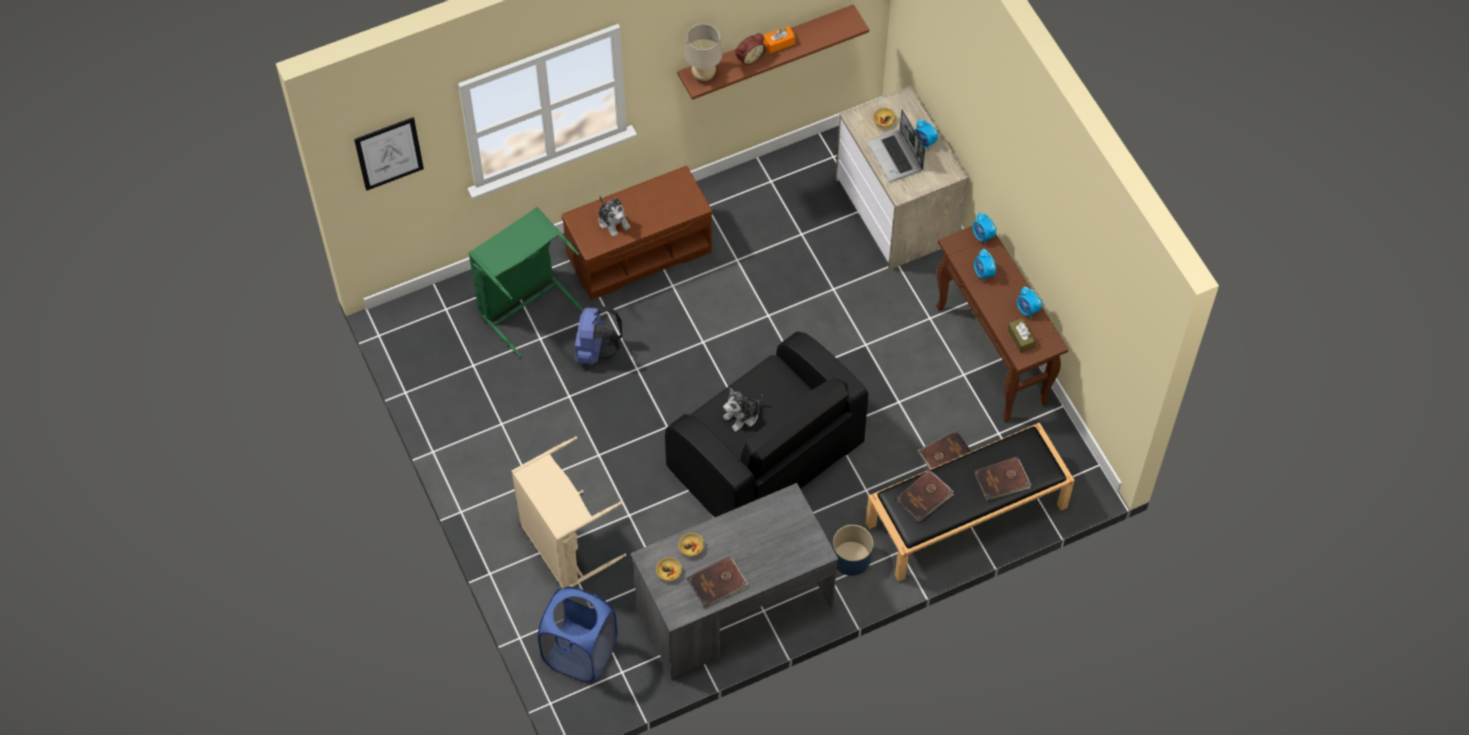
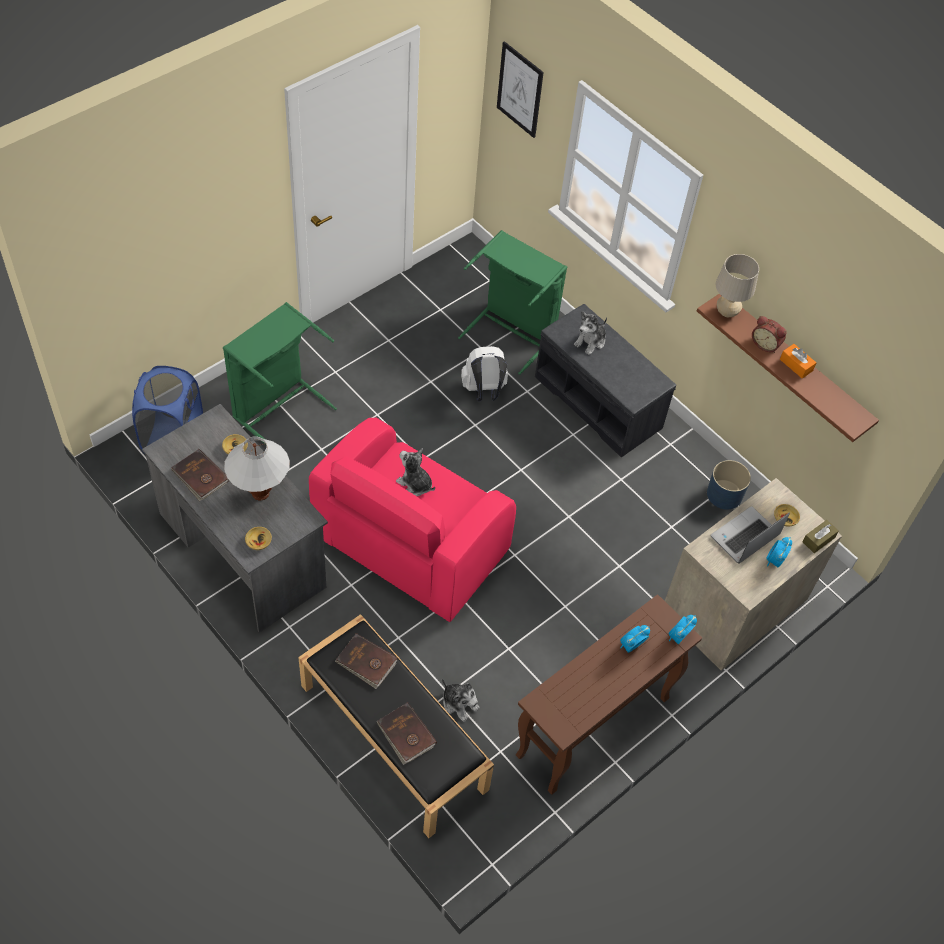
camera: 70 degrees right, 5 degrees down
beige laundry basket [511,436,626,588] -> green laundry basket [223,302,337,445]
brown bench [562,166,712,300] -> grey bench [535,304,676,457]
blue backpack [575,306,622,365] -> white backpack [461,346,508,402]
beige bowl [656,558,682,581] -> beige bowl moved to [245,527,272,550]
black armchair [665,331,868,518] -> pink armchair [309,418,516,622]
blue planter [832,525,873,576] -> blue planter moved to [707,460,751,510]
brown book [917,431,972,469] -> plush toy [442,678,480,722]
brown tissue box [1008,318,1036,353] -> brown tissue box moved to [803,520,839,553]
alarm clock [1017,286,1042,319] -> none
none -> white table lamp [224,437,290,501]

